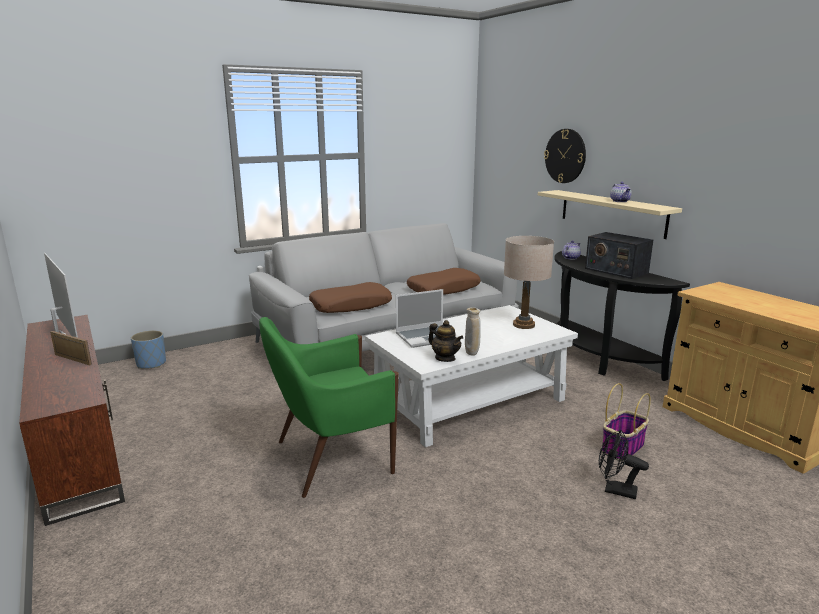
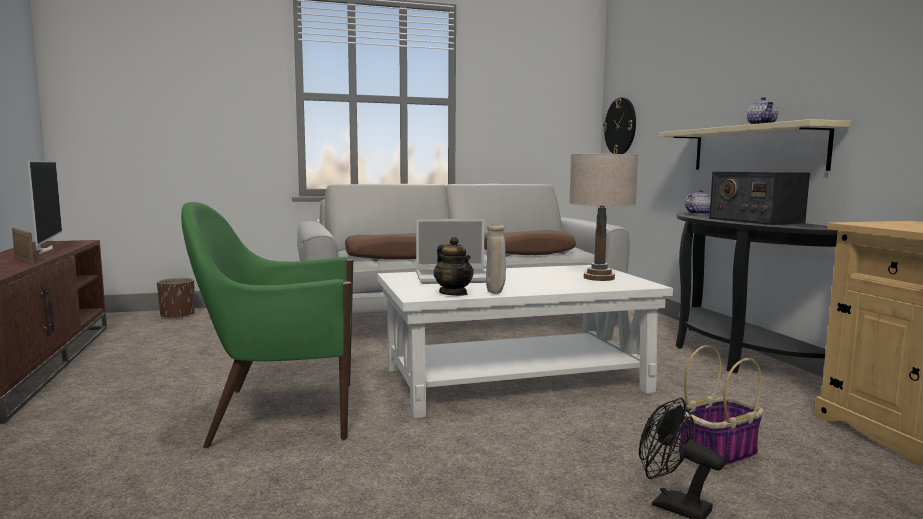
camera: 15 degrees right, 10 degrees down
blue planter [131,330,166,369] -> brown planter [157,278,195,318]
wall clock [544,129,586,183] -> wall clock moved to [603,97,636,154]

